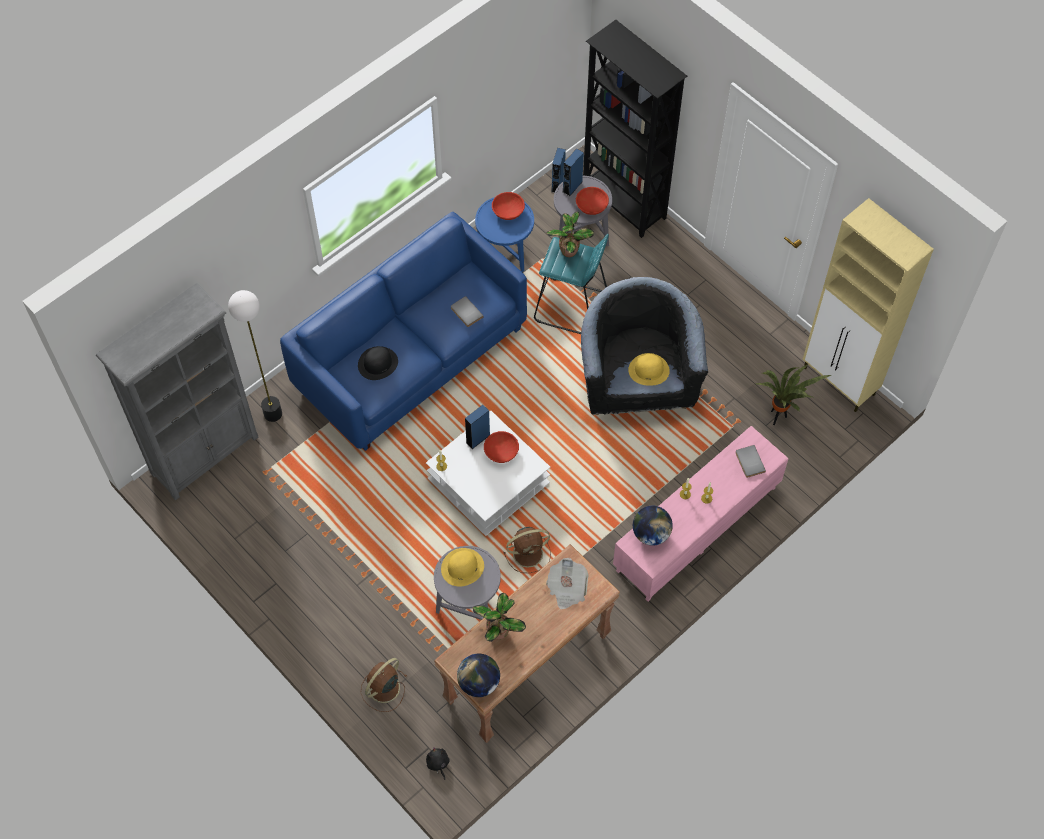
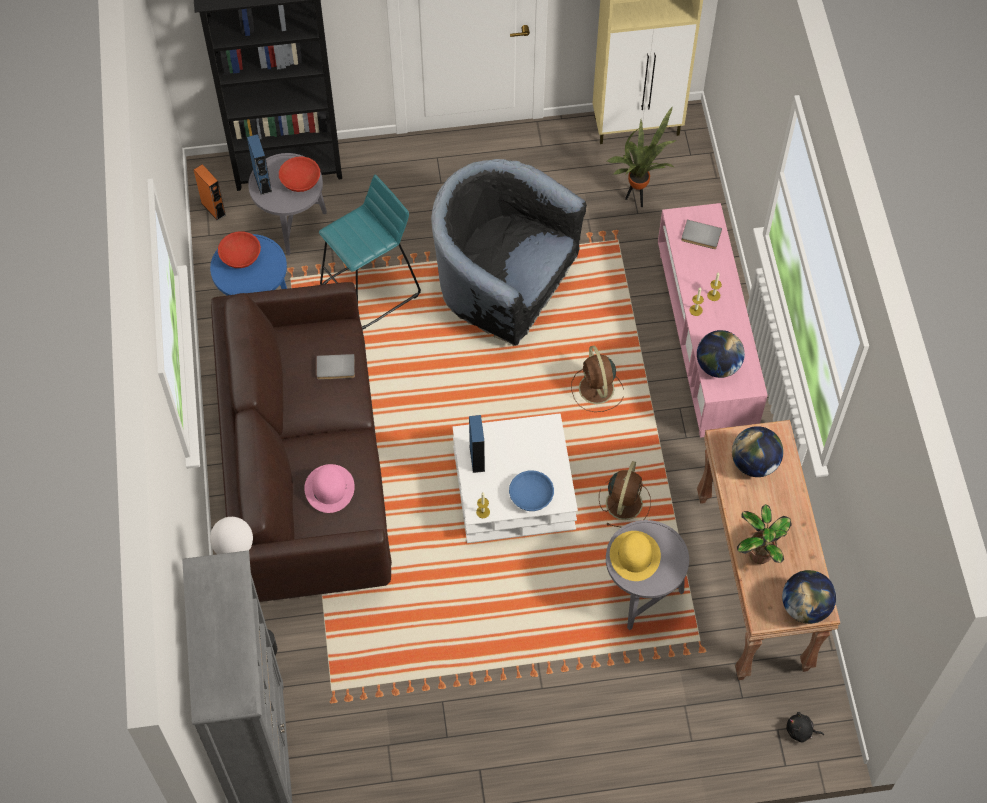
camera: 55 degrees left, 0 degrees up
blue sofa [280,212,527,451] -> brown sofa [211,282,392,602]
black hat [358,346,398,380] -> pink hat [304,464,355,513]
brown fan [361,658,407,712] -> brown fan moved to [571,346,624,412]
red bowl [484,431,519,463] -> none
potted plant [546,212,594,257] -> none
newspaper [546,558,589,609] -> globe [732,426,783,477]
blue speaker [551,148,566,193] -> orange speaker [194,164,226,221]
yellow hat [628,353,670,386] -> none
none -> blue bowl [509,470,554,511]

